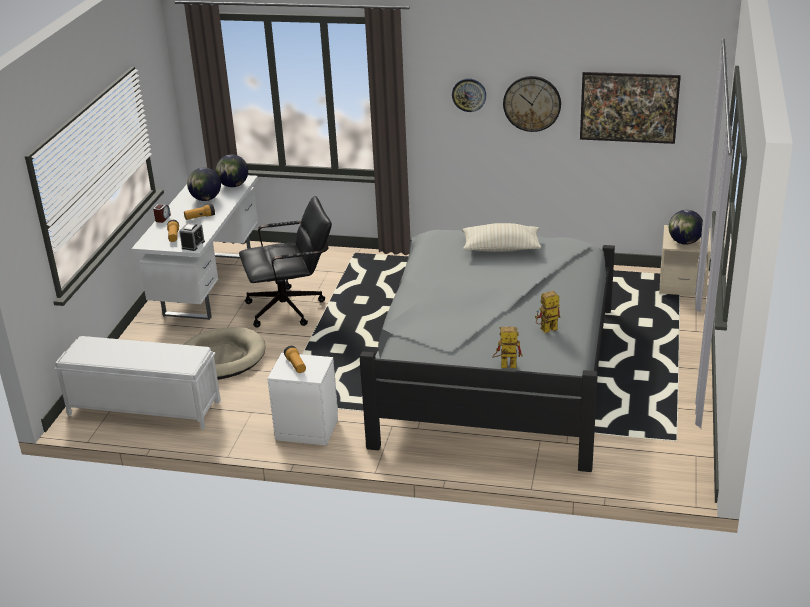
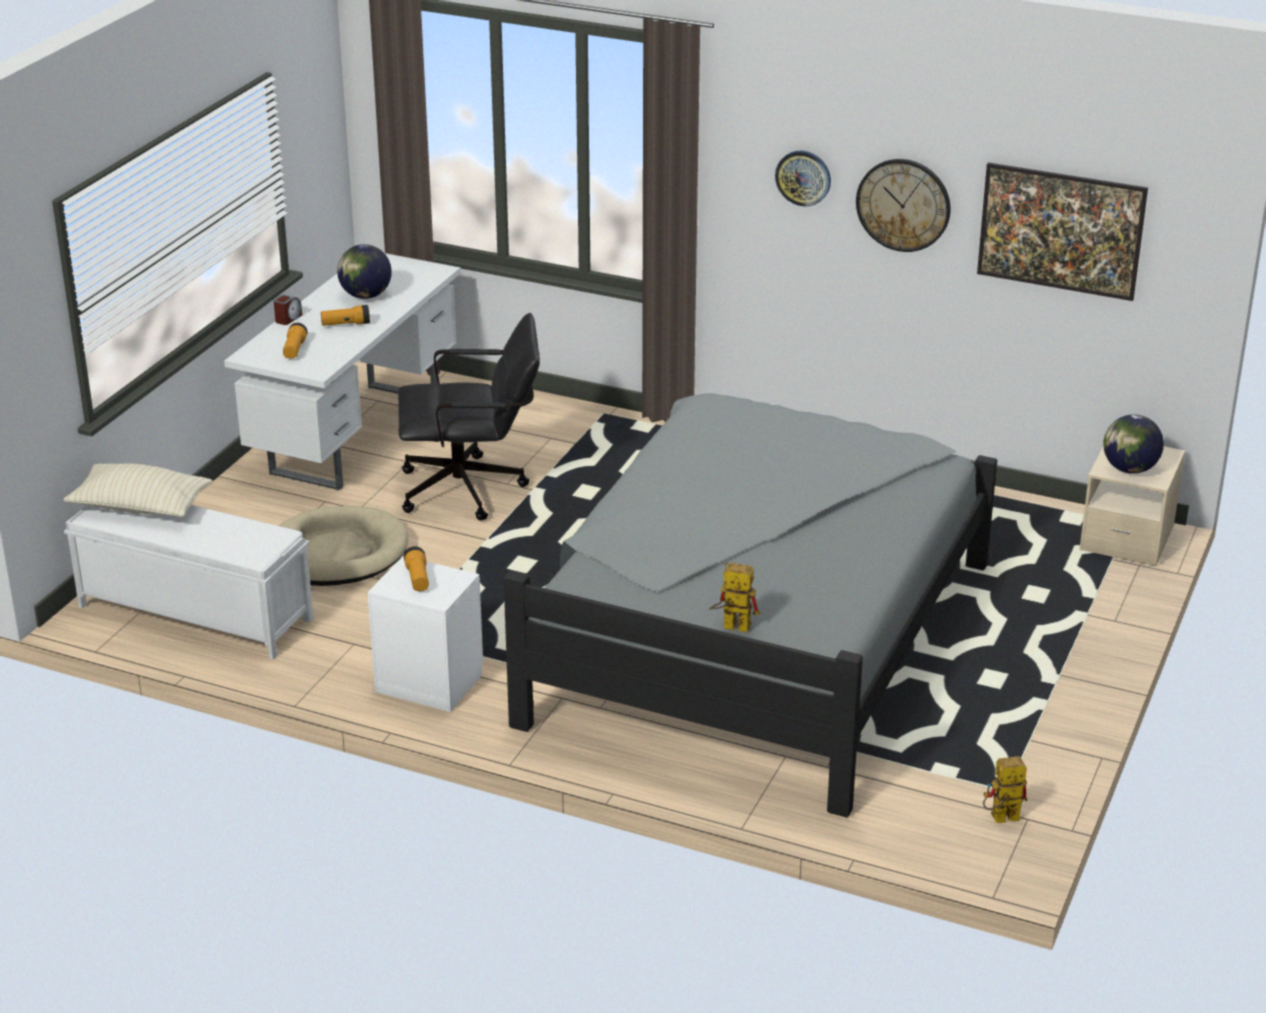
camera: 10 degrees right, 0 degrees up
alarm clock [179,223,205,251] -> none
globe [215,154,248,187] -> none
beige pillow [462,223,541,252] -> beige pillow moved to [63,463,213,517]
toy robot [535,291,560,333] -> toy robot moved to [983,756,1027,823]

